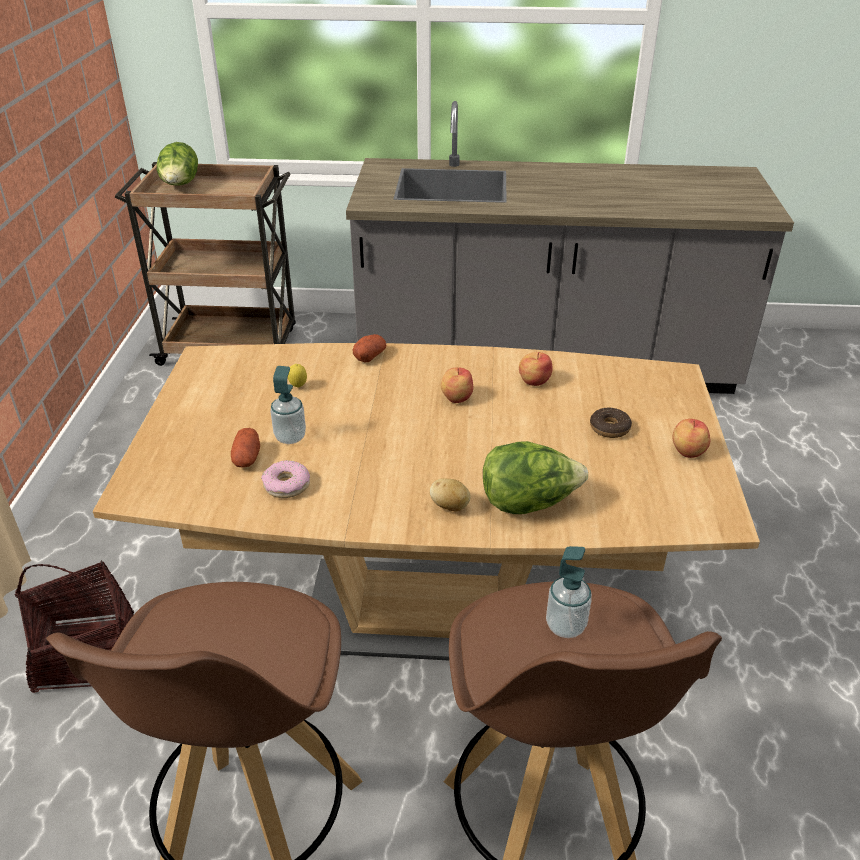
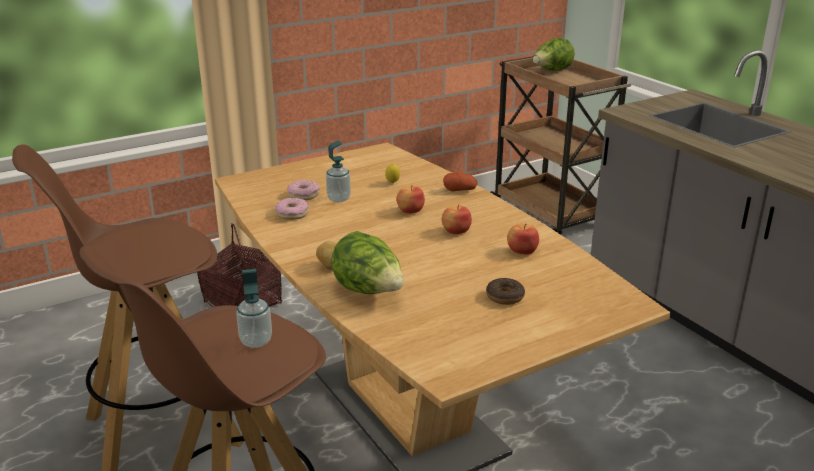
camera: 55 degrees right, 10 degrees down
potato [231,428,260,468] -> donut [287,180,320,201]
apple [672,419,710,458] -> apple moved to [396,185,425,214]

